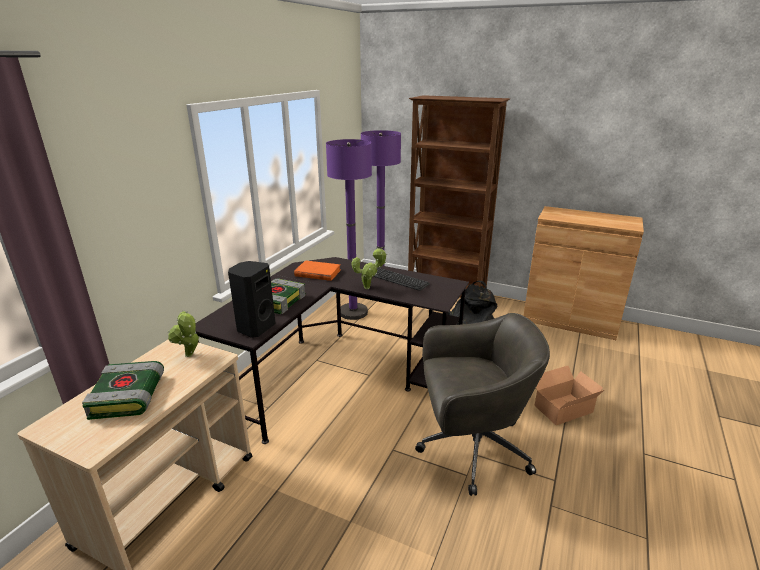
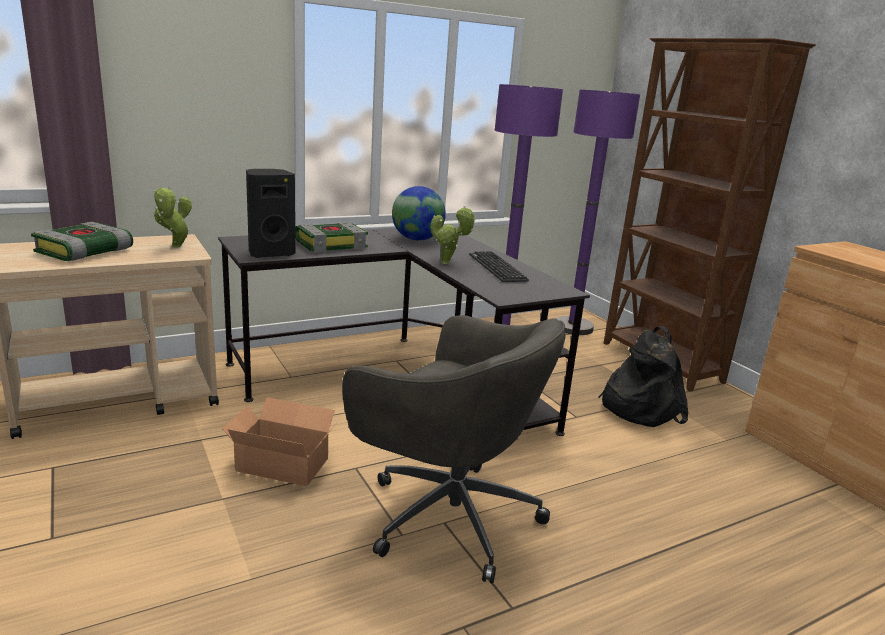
camera: 35 degrees right, 5 degrees down
orange book [294,260,341,281] -> globe [392,186,446,241]
cardboard box [535,366,604,425] -> cardboard box moved to [222,397,336,486]

